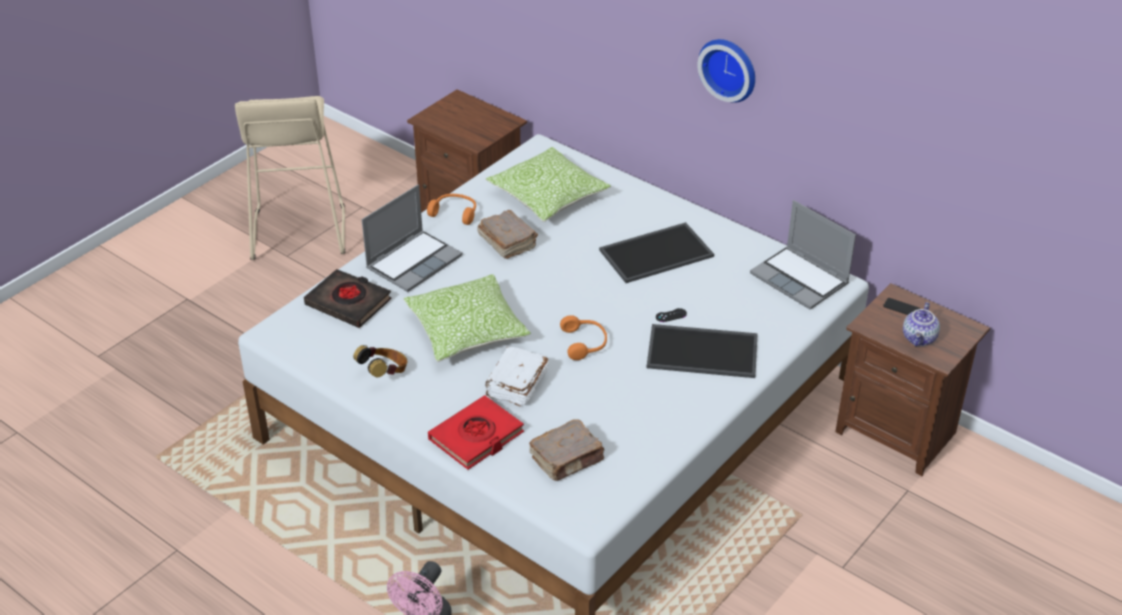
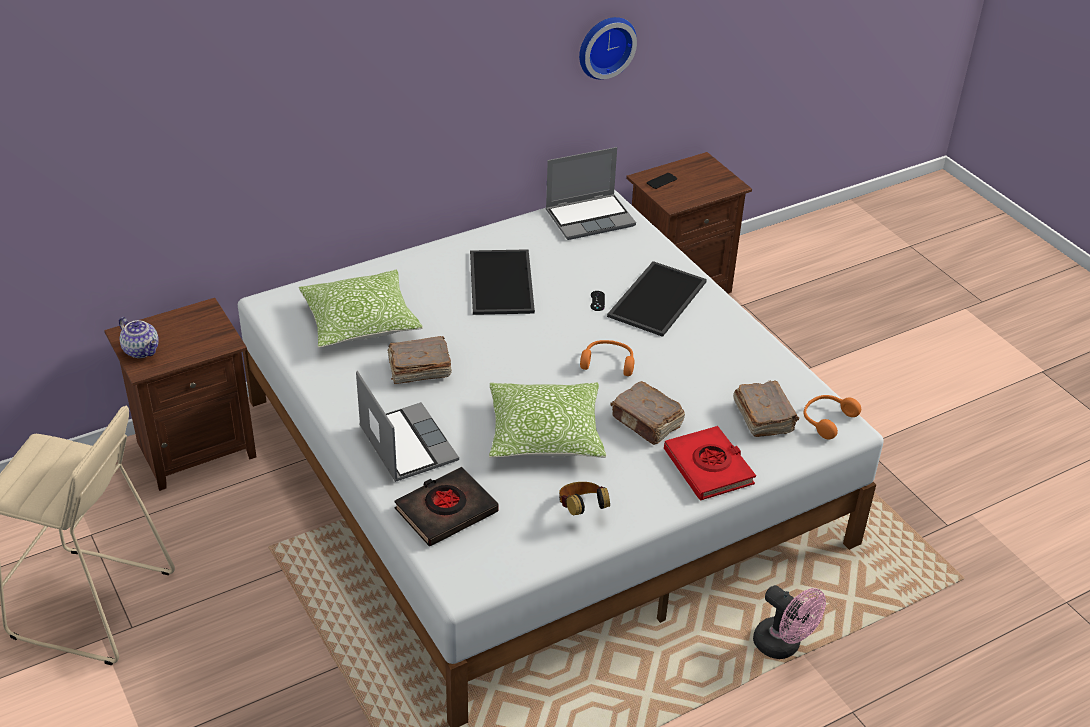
camera: 70 degrees left, 0 degrees up
orange headphones [427,194,476,225] -> orange headphones moved to [804,395,861,439]
white book [486,347,549,407] -> brown book [610,381,685,445]
wall clock [697,39,755,103] -> wall clock moved to [579,17,637,79]
teapot [903,302,940,346] -> teapot moved to [119,317,159,358]

